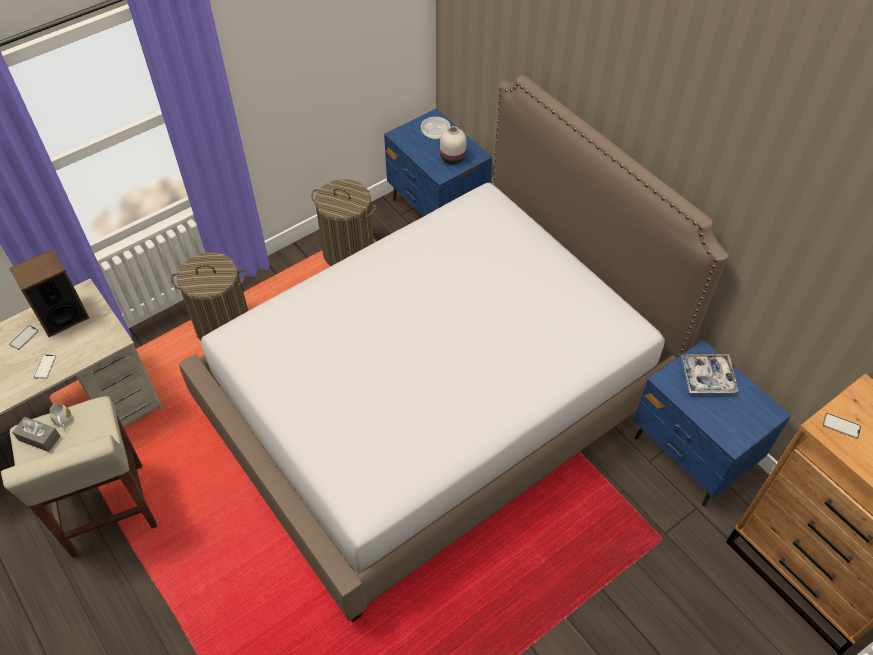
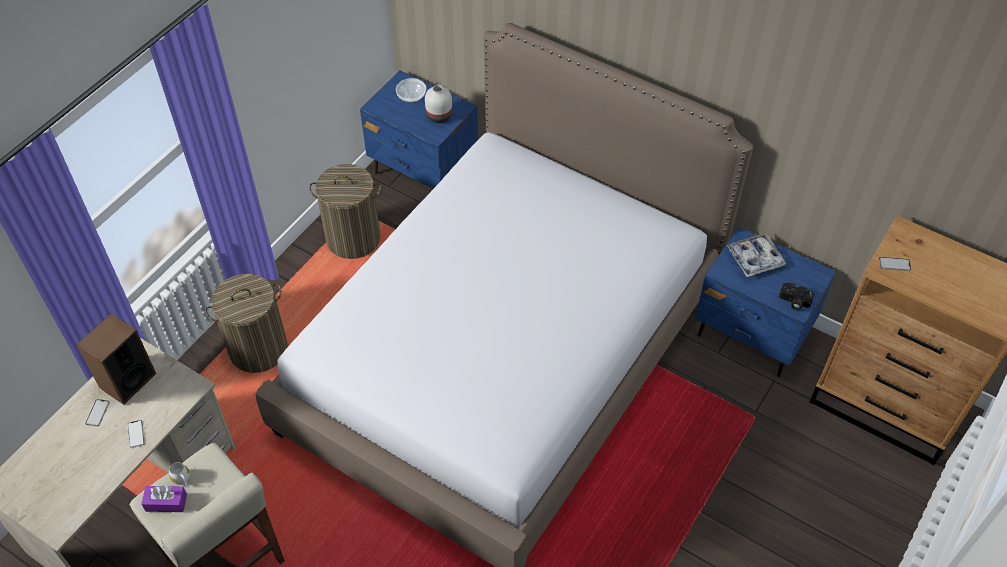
camera: 20 degrees left, 0 degrees up
grey tissue box [12,417,60,452] -> purple tissue box [141,485,187,512]
none -> camera [779,283,815,310]

